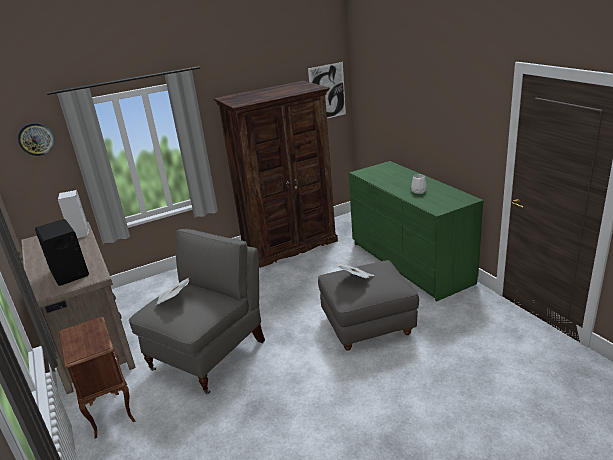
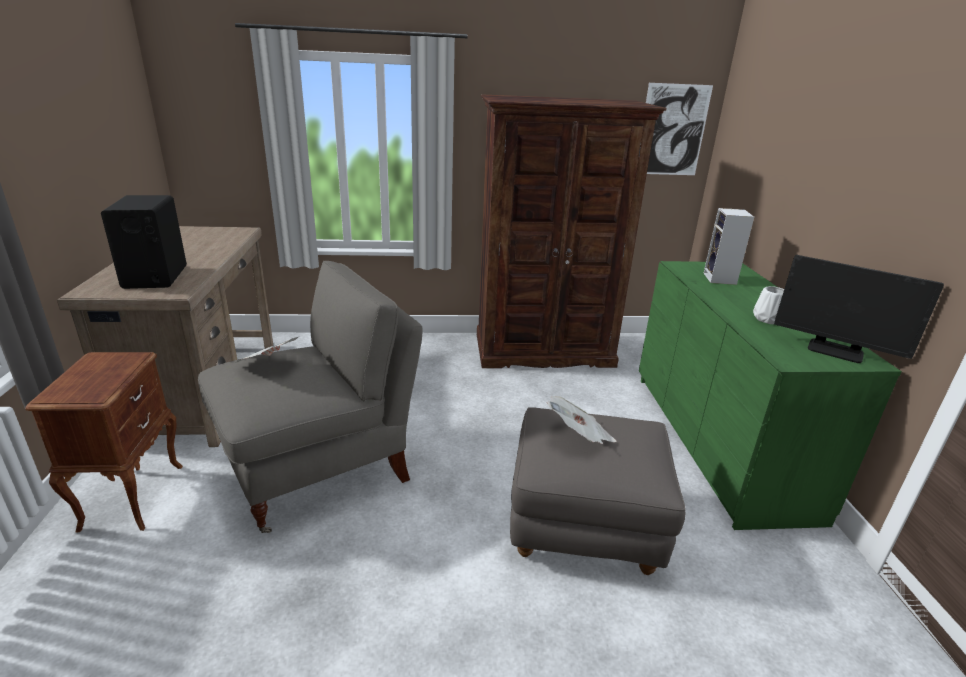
camera: 20 degrees right, 0 degrees up
wall clock [18,123,55,156] -> none
speaker [58,190,89,238] -> speaker moved to [703,208,754,285]
none -> monitor [774,255,944,363]

